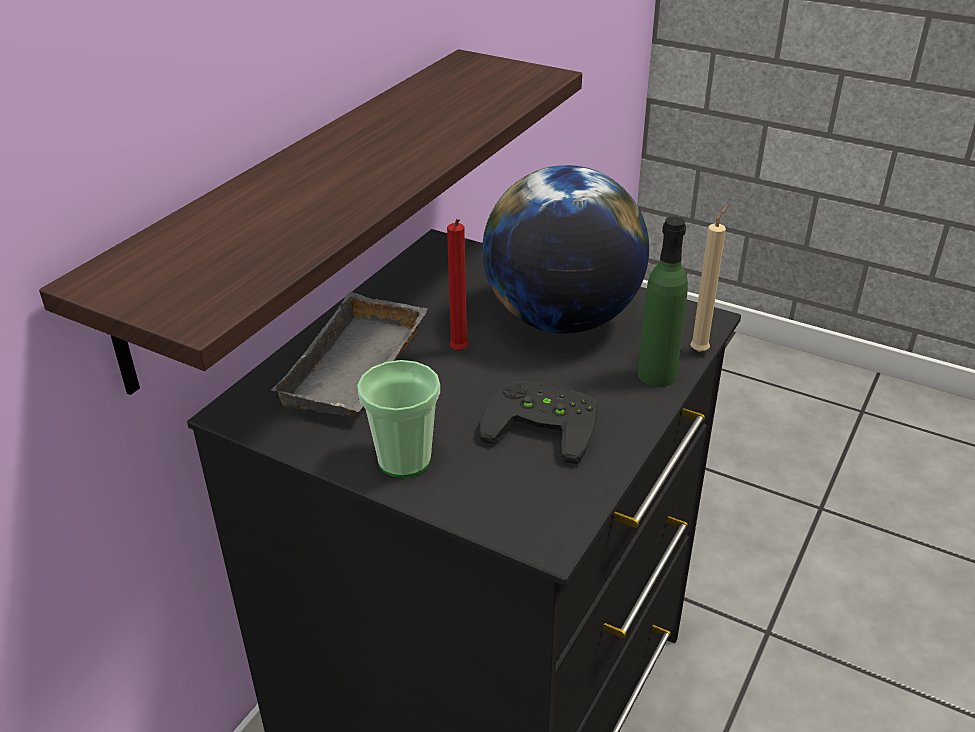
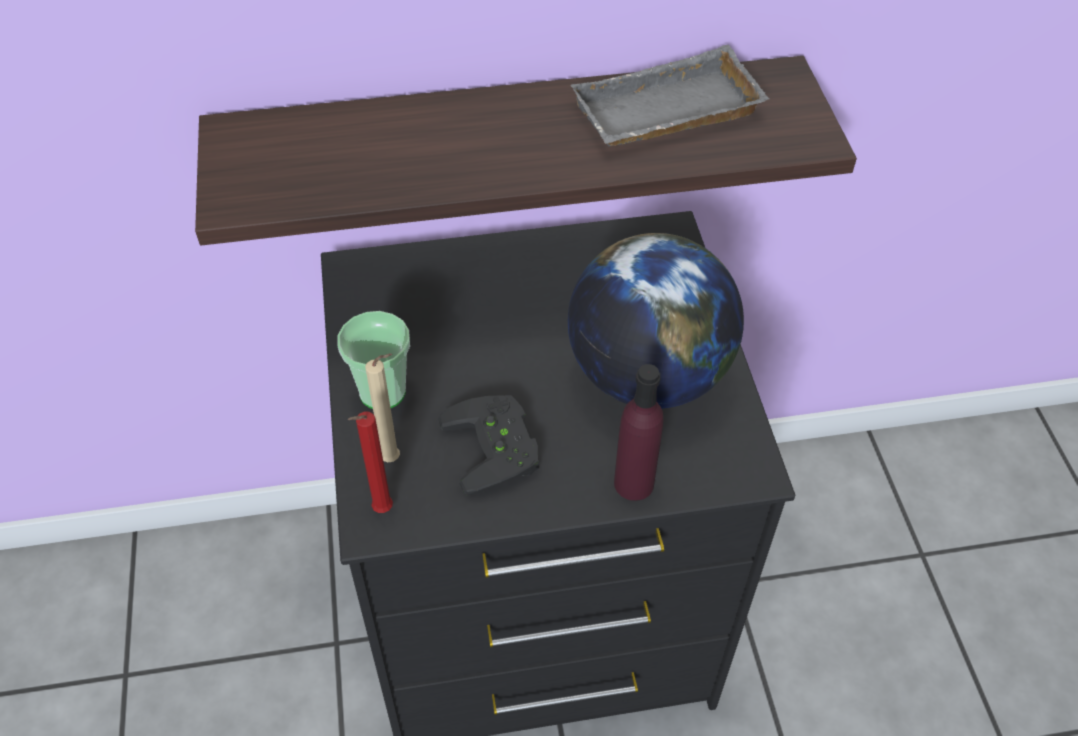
camera: 50 degrees right, 15 degrees up
grey tray [271,292,428,417] -> grey tray moved to [571,45,769,146]
red candle [447,219,469,351] -> red candle moved to [348,411,393,513]
green bottle [638,216,688,387] -> purple bottle [614,364,663,501]
beige candle [690,205,728,352] -> beige candle moved to [365,353,400,462]

